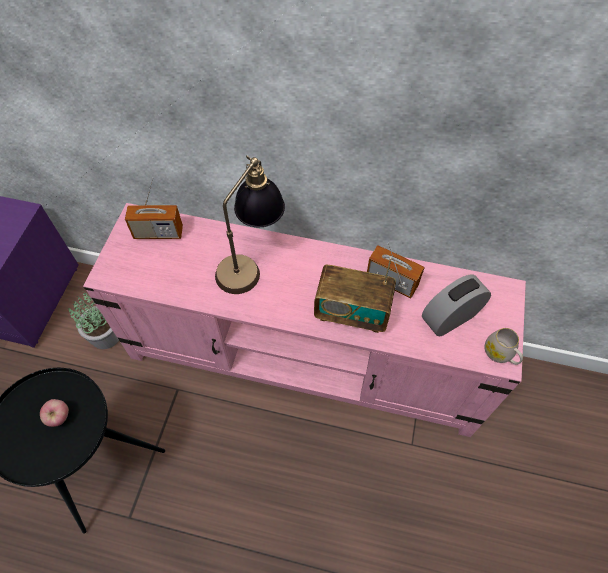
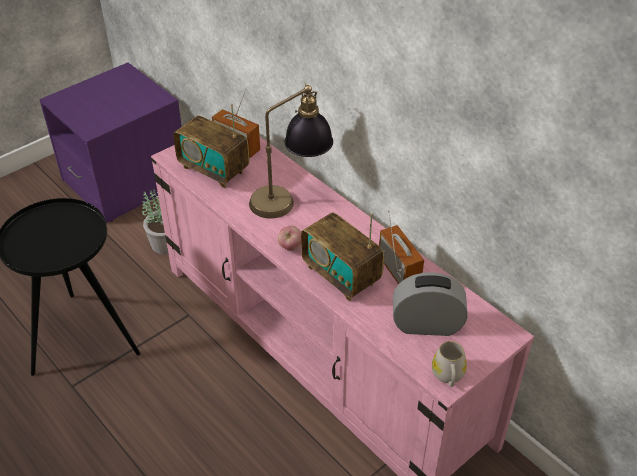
camera: 35 degrees right, 15 degrees down
apple [40,399,69,427] -> apple moved to [278,226,301,251]
none -> radio [173,104,249,188]

